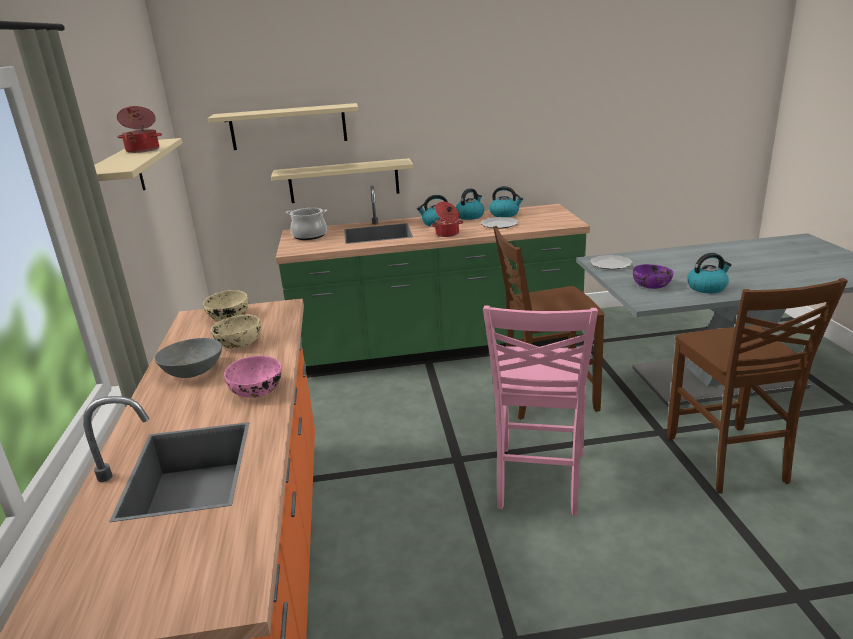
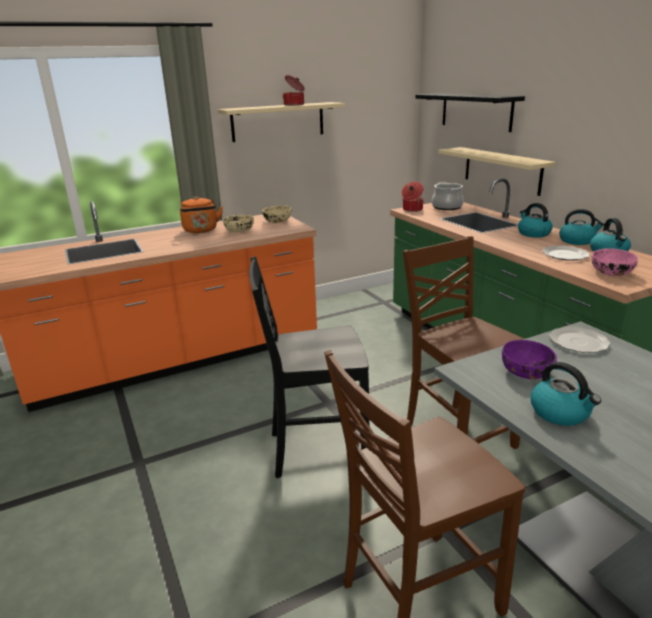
camera: 70 degrees right, 0 degrees up
grey bowl [154,338,222,378] -> orange kettle [180,197,223,233]
beige shelf [208,103,358,150] -> black shelf [415,93,525,132]
pink bowl [224,356,282,398] -> pink bowl moved to [592,248,638,276]
cooking pot [431,202,463,237] -> cooking pot moved to [402,182,424,212]
pink chair [483,305,598,516] -> black chair [249,256,369,478]

